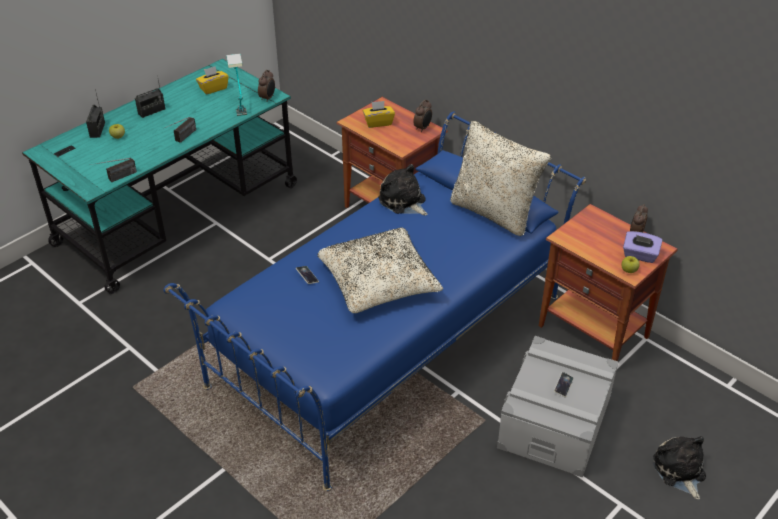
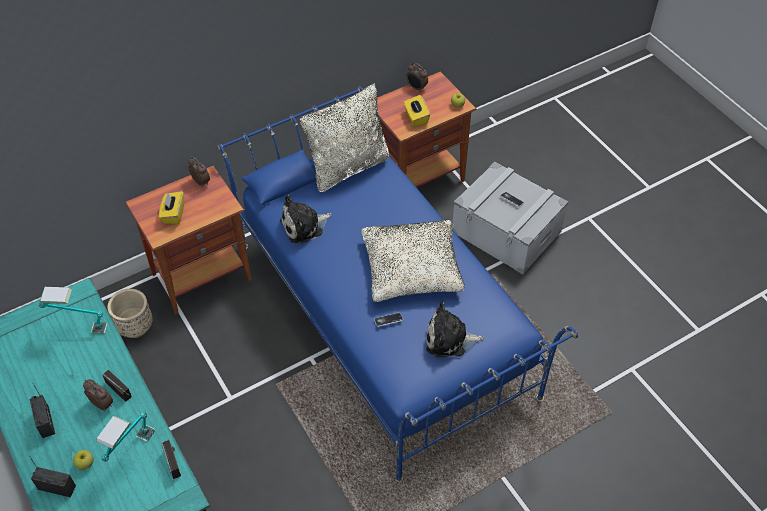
camera: 75 degrees left, 10 degrees up
yellow tissue box [196,66,229,94] -> yellow tissue box moved to [404,95,430,127]
alarm clock [258,70,275,101] -> alarm clock moved to [83,379,113,412]
purple tissue box [623,231,663,263] -> none
plush toy [653,436,706,500] -> plush toy moved to [426,302,484,358]
none -> table lamp [96,412,155,462]
none -> beige planter [108,289,153,338]

